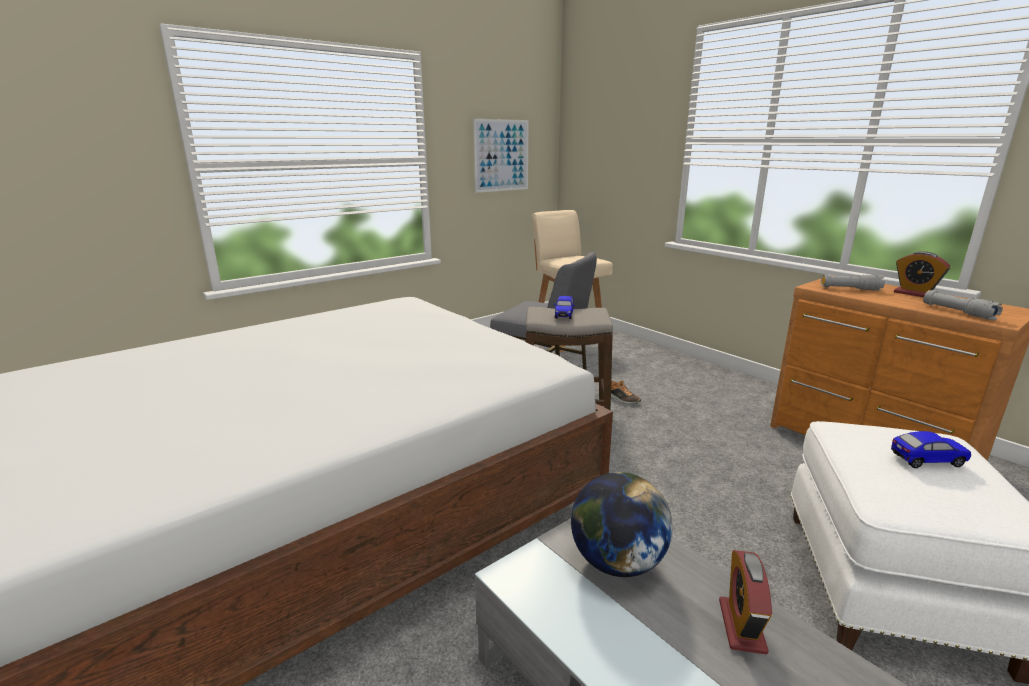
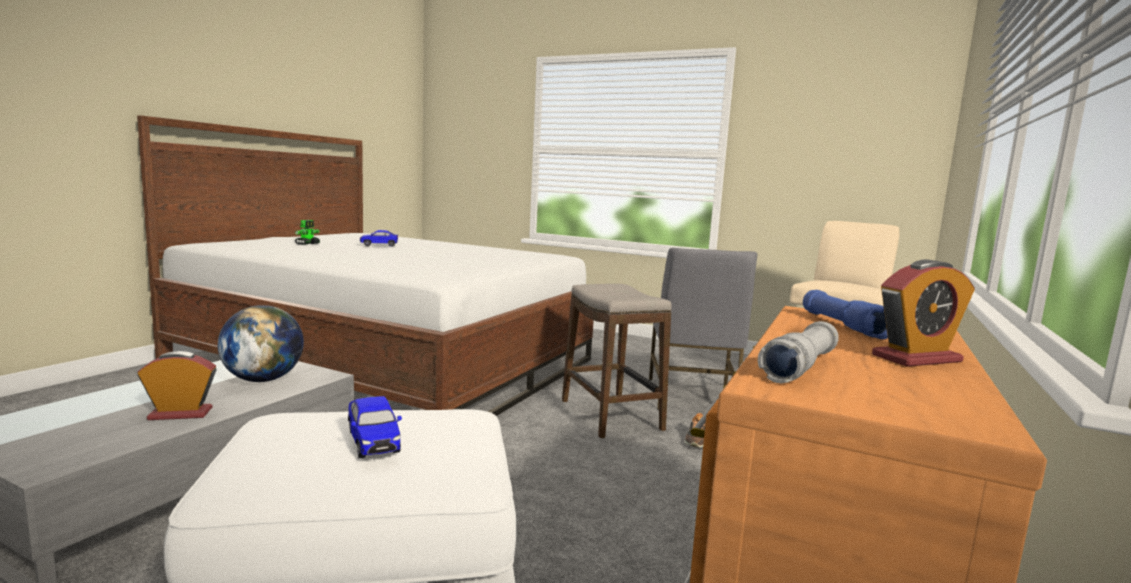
camera: 65 degrees right, 10 degrees down
picture [473,119,528,193] -> none
toy car [554,296,574,319] -> toy car moved to [360,230,398,247]
grey flashlight [821,274,885,291] -> blue flashlight [803,290,888,339]
alarm clock [894,251,950,297] -> alarm clock turned 135 degrees counterclockwise [872,259,975,367]
none -> toy robot [295,220,320,245]

